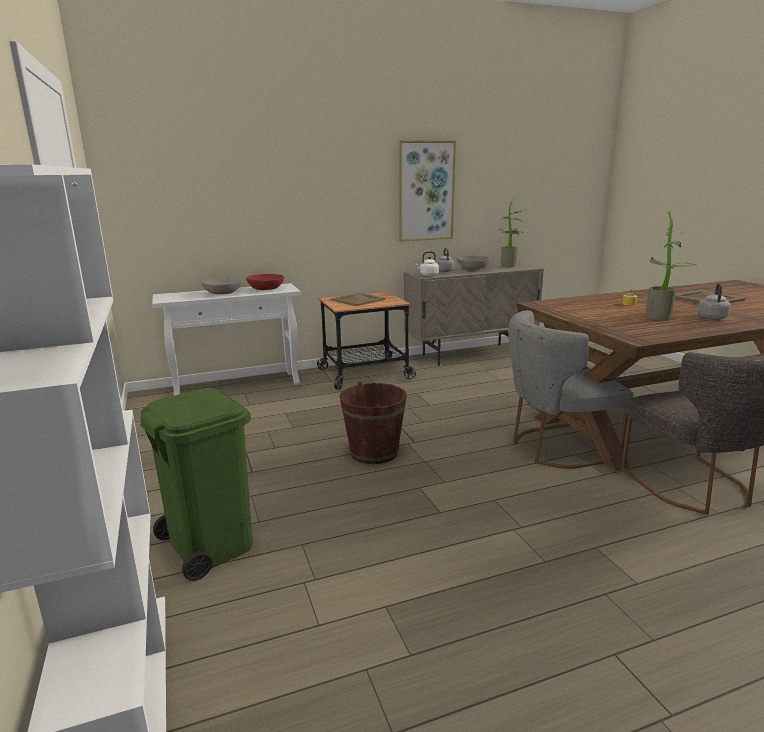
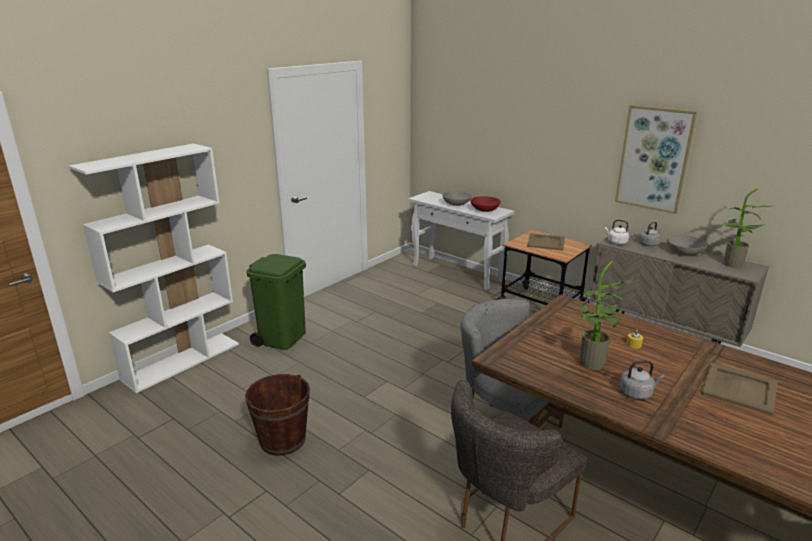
camera: 60 degrees right, 5 degrees up
brown bucket [339,382,407,464] -> brown bucket moved to [245,374,310,456]

